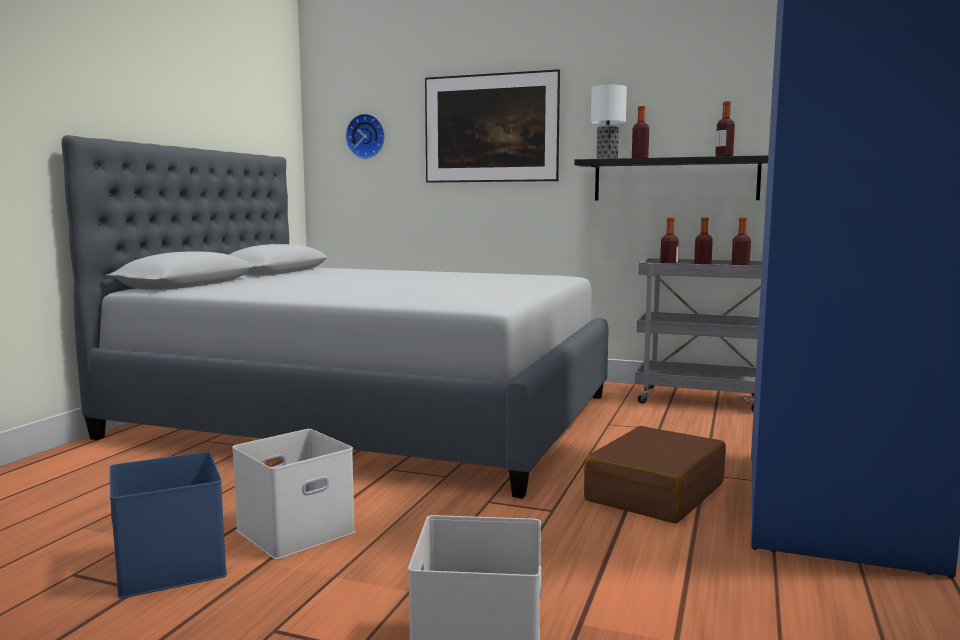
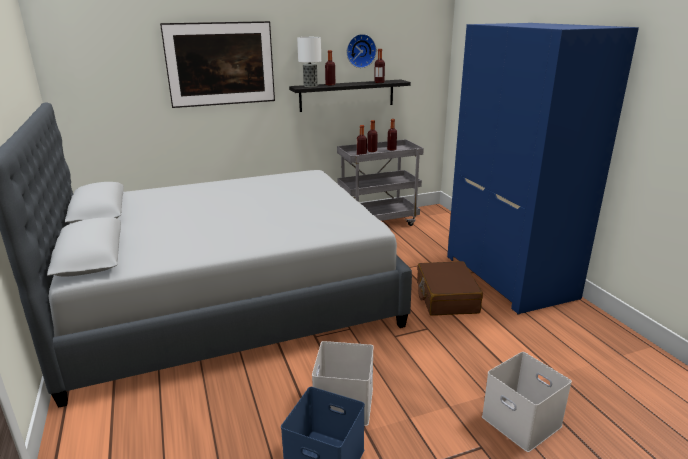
camera: 40 degrees left, 15 degrees up
wall clock [345,113,385,159] -> wall clock moved to [347,34,377,68]

